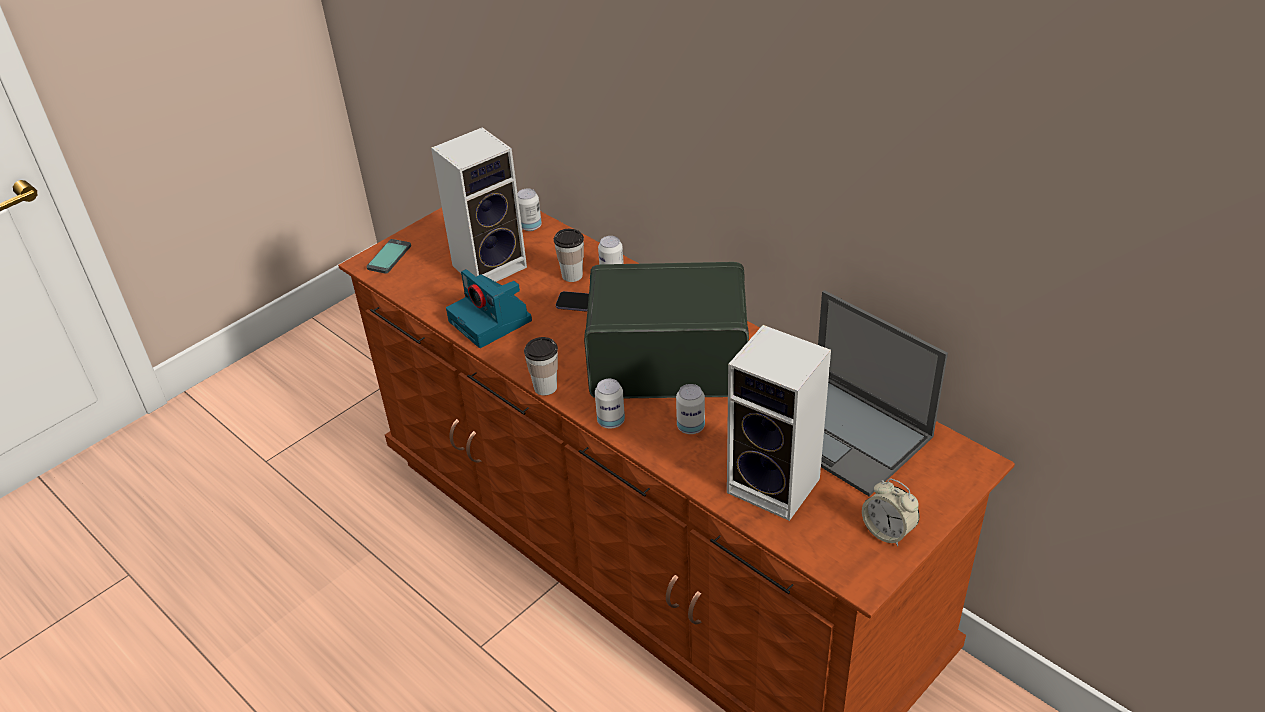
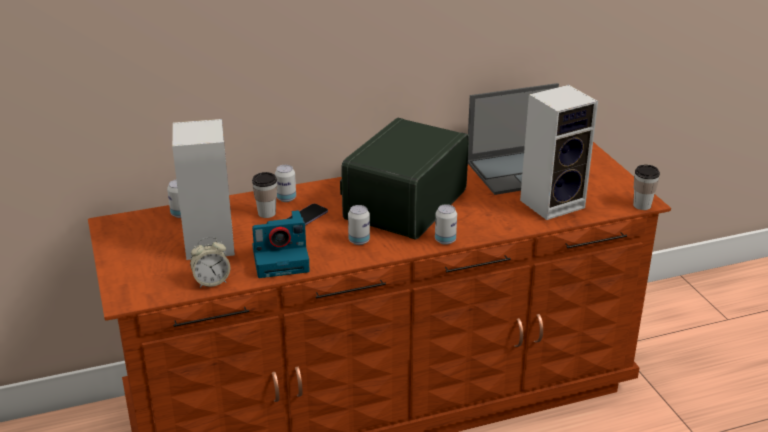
camera: 65 degrees left, 10 degrees down
phone [366,239,411,274] -> none
cup [524,337,558,396] -> cup moved to [633,165,660,210]
can [676,384,705,434] -> can moved to [348,205,370,245]
alarm clock [862,478,920,546] -> alarm clock moved to [190,237,230,288]

